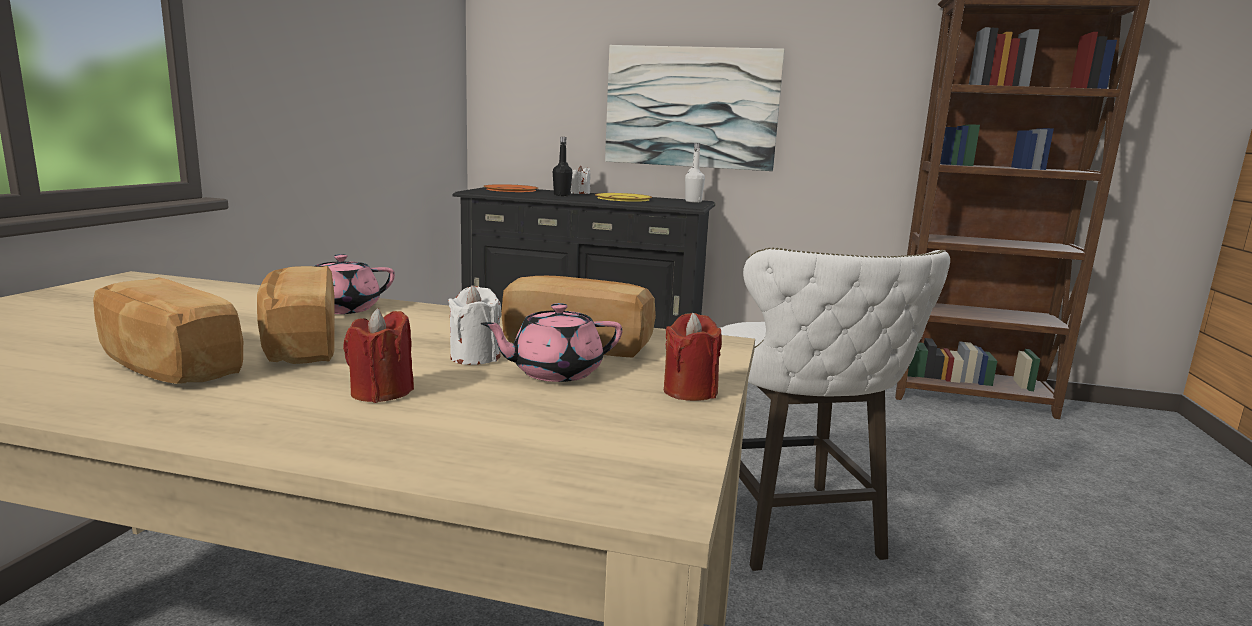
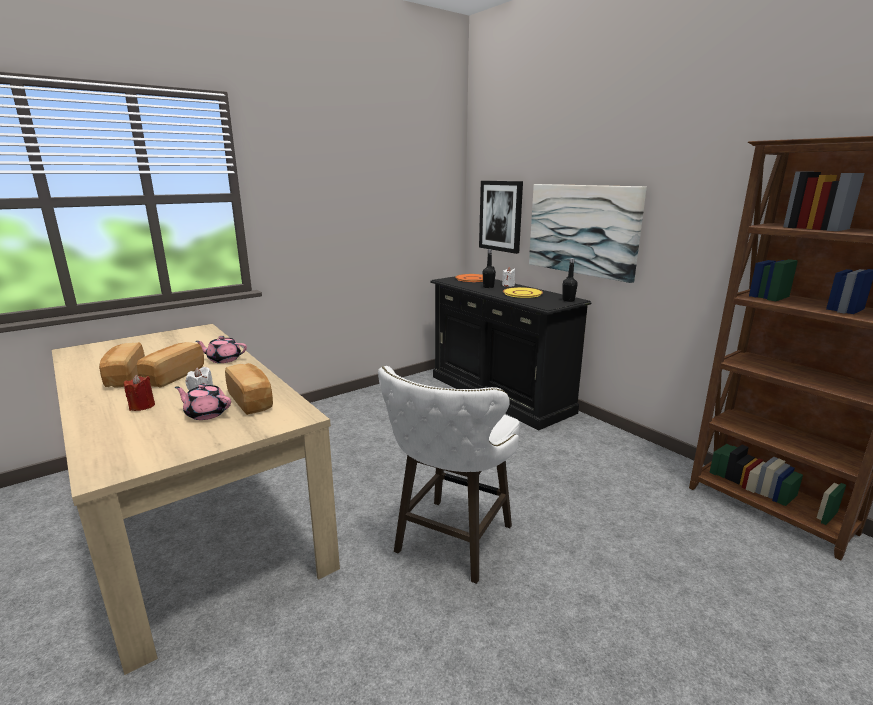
camera: 40 degrees right, 5 degrees up
red candle [664,313,722,401] -> none
white bottle [685,143,705,203] -> black bottle [562,258,578,302]
none -> picture [479,181,523,254]

